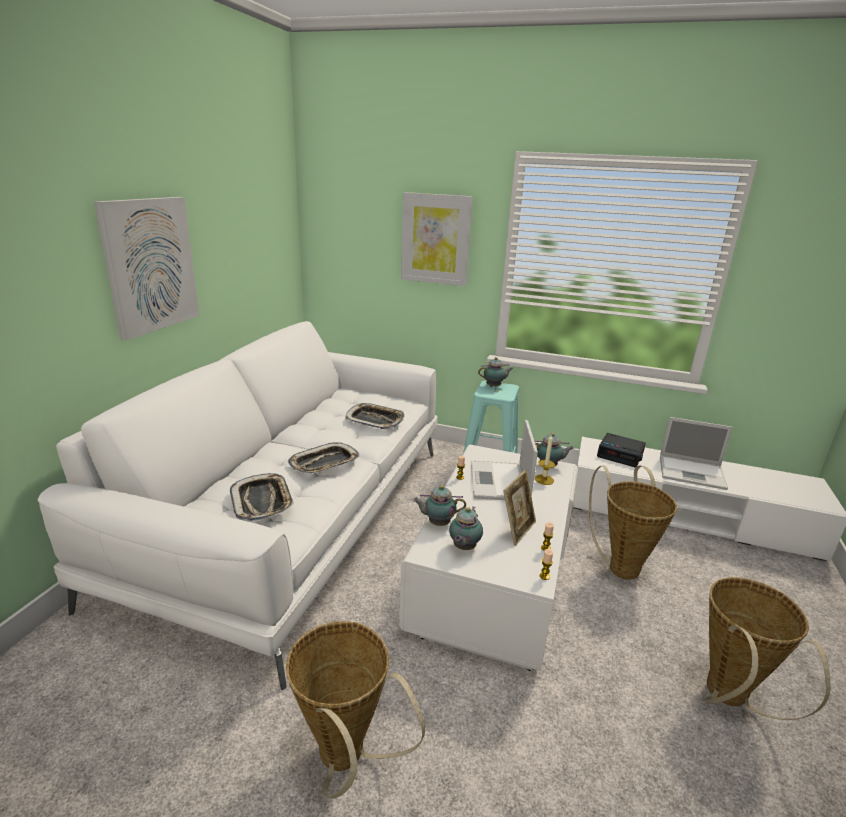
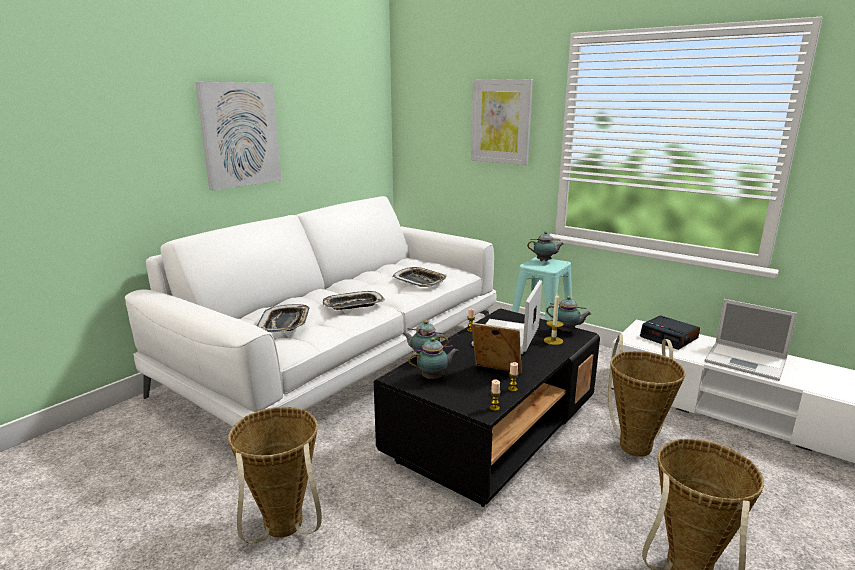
camera: 20 degrees right, 5 degrees down
white coffee table [399,445,578,671] -> black coffee table [374,308,600,507]
teapot [449,507,483,550] -> teapot turned 150 degrees counterclockwise [408,337,459,379]
picture frame [503,470,536,546] -> picture frame turned 120 degrees counterclockwise [471,323,522,373]

